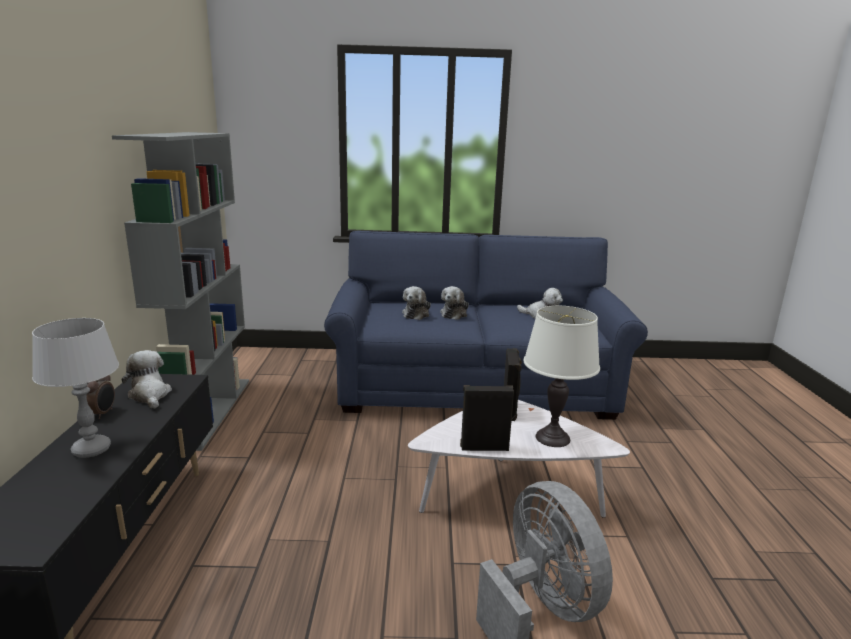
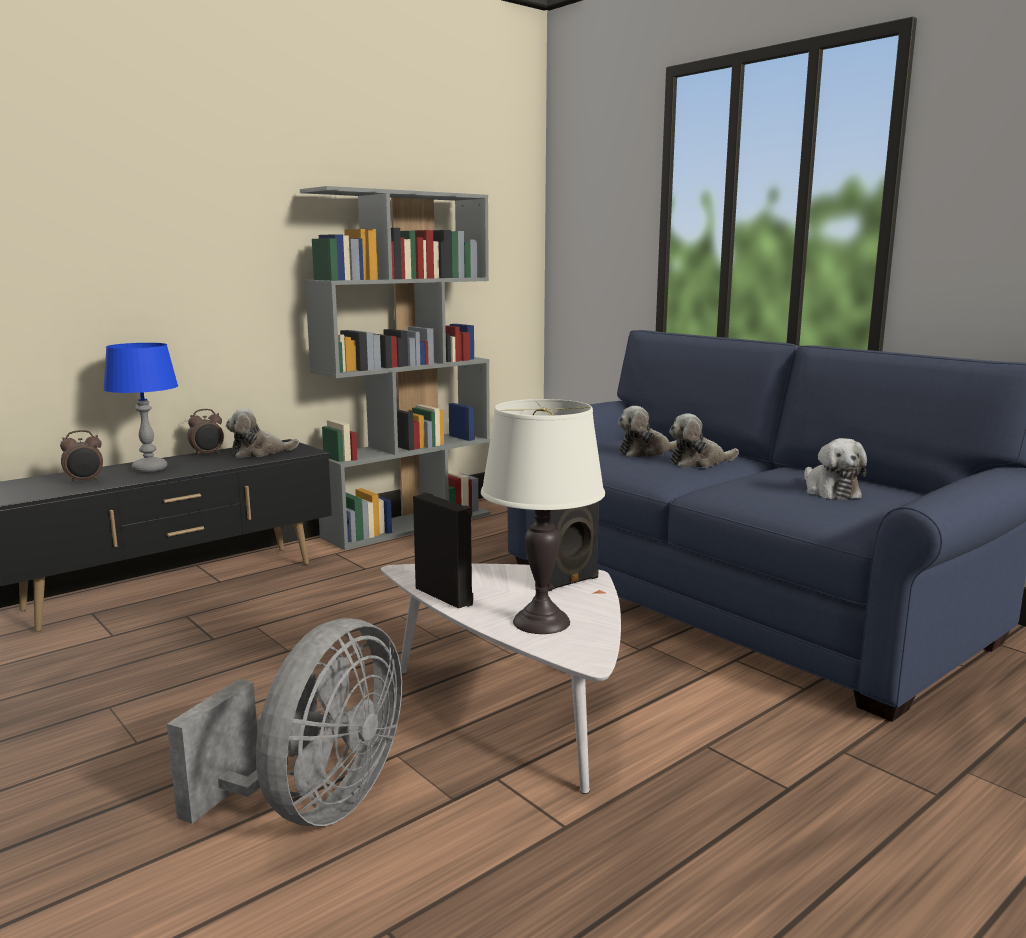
camera: 50 degrees right, 5 degrees down
grey table lamp [32,318,119,458] -> blue table lamp [103,343,178,472]
plush toy [122,350,172,409] -> plush toy turned 135 degrees counterclockwise [226,409,299,458]
none -> alarm clock [60,430,103,484]

